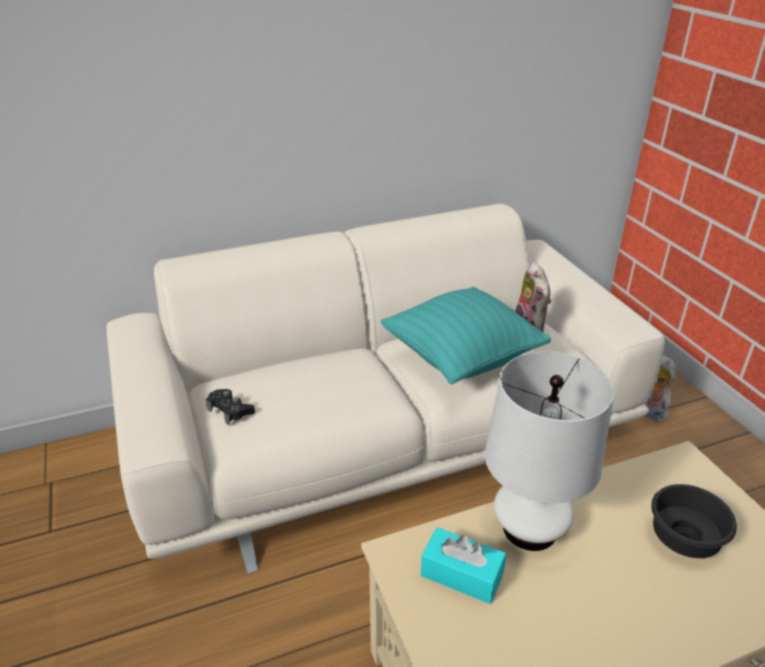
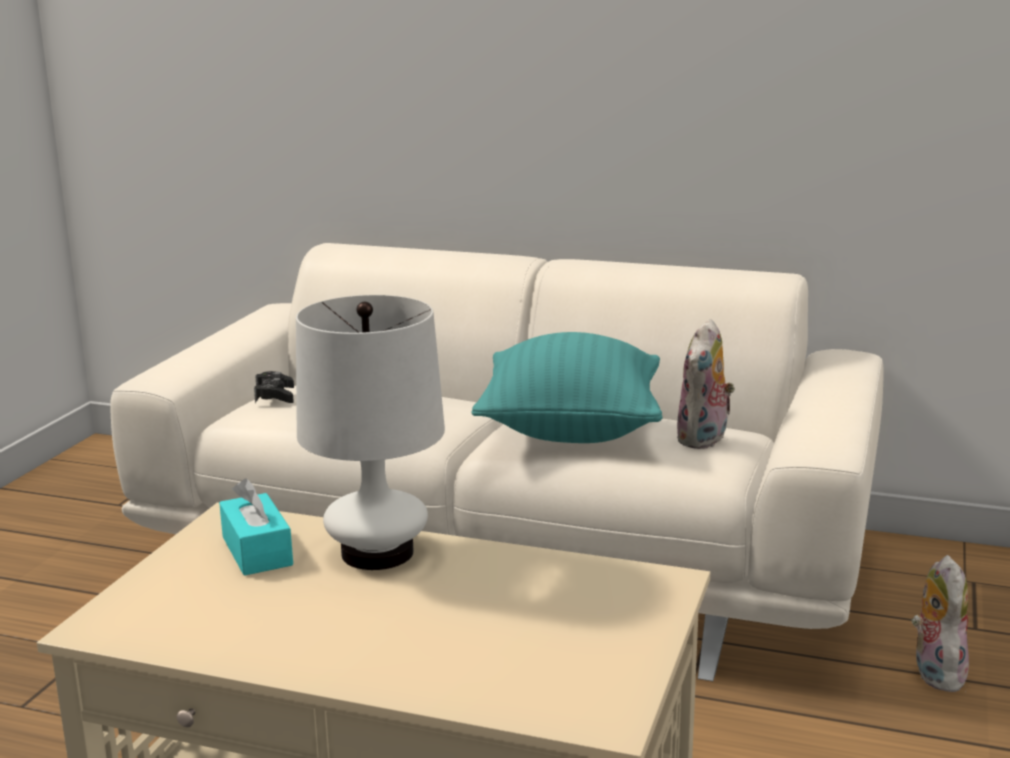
camera: 40 degrees right, 15 degrees down
black bowl [651,484,737,558] -> none

